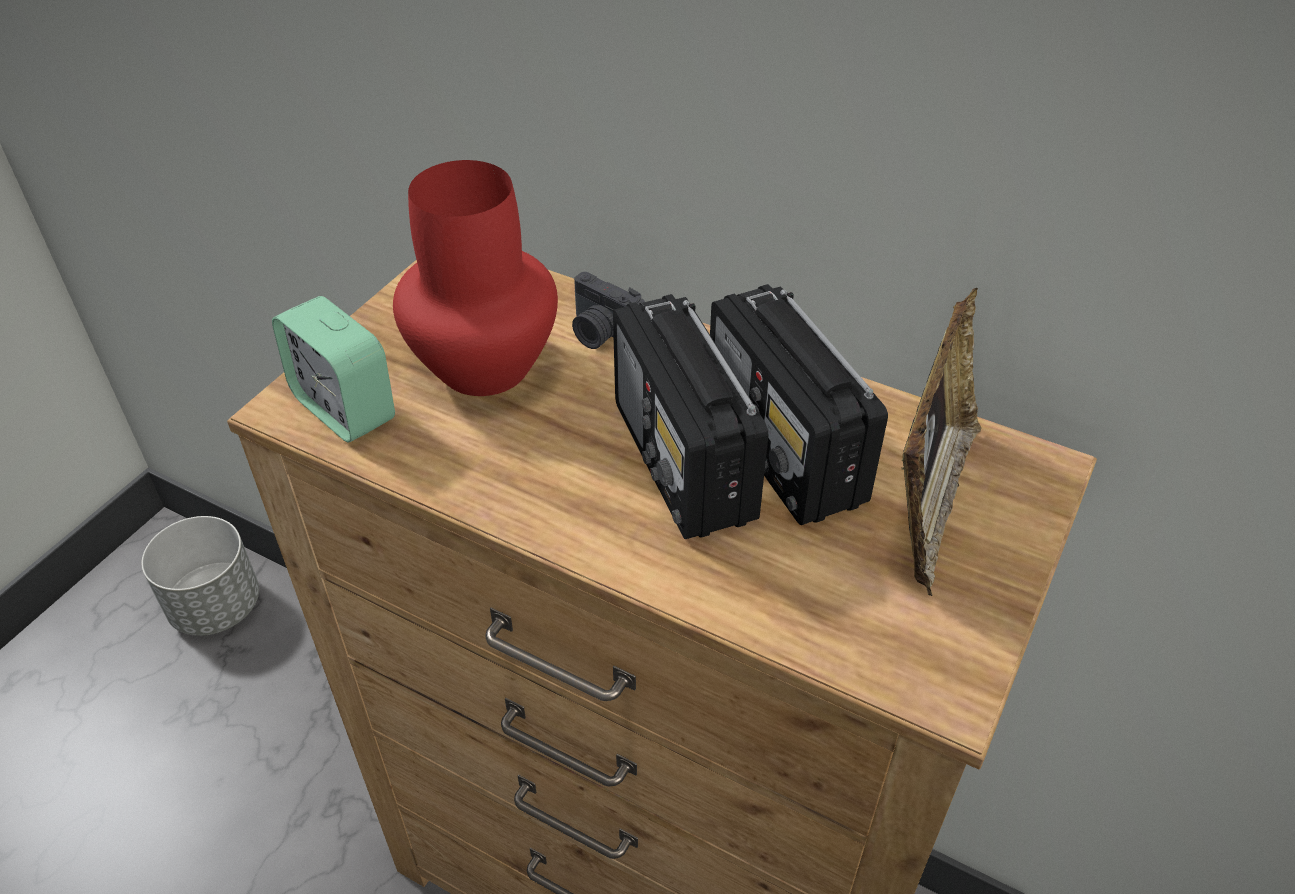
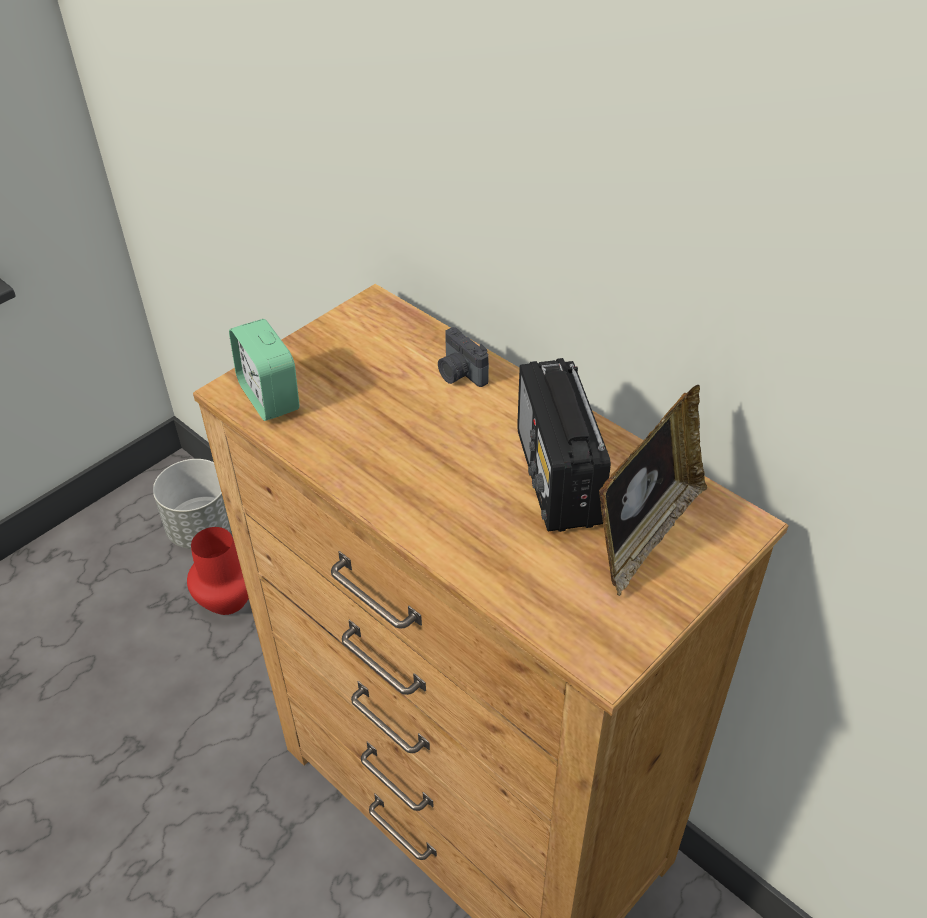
camera: 15 degrees right, 0 degrees up
red vase [393,160,558,396] -> red vase moved to [187,527,249,615]
radio [613,294,768,539] -> none

